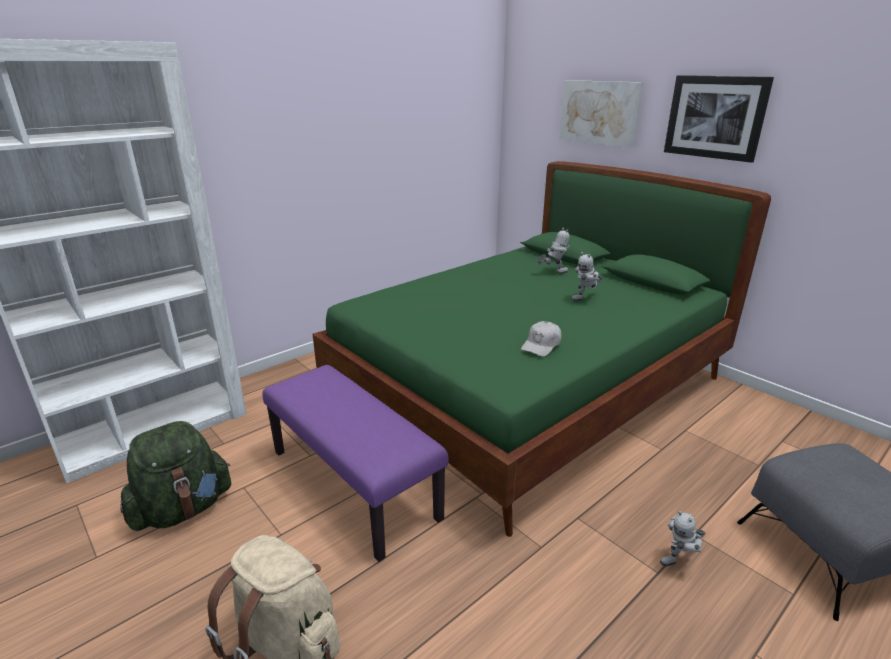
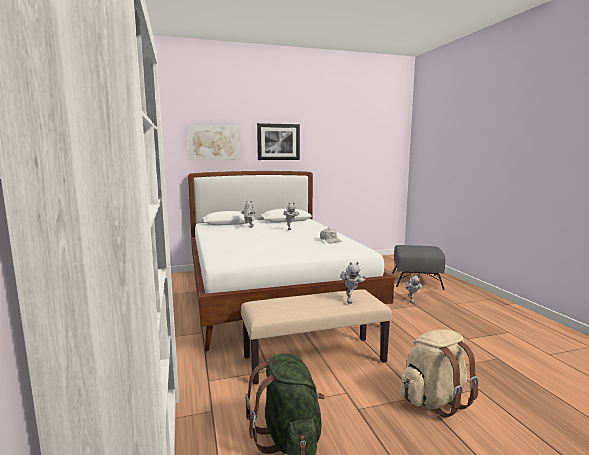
camera: 65 degrees left, 15 degrees down
purple bench [263,365,449,562] -> beige bench [241,289,392,384]
green bed [313,161,771,537] -> white bed [188,171,394,351]
none -> toy robot [341,262,366,304]

